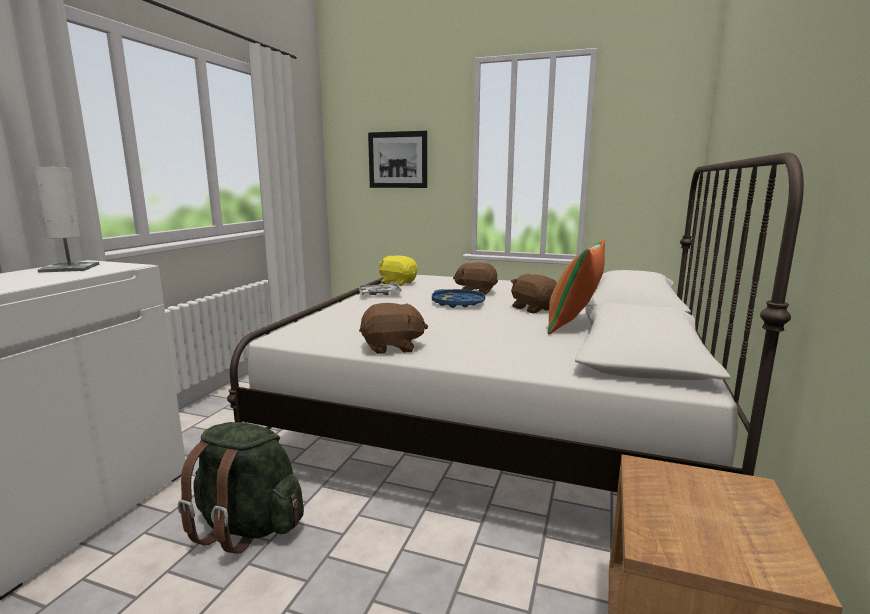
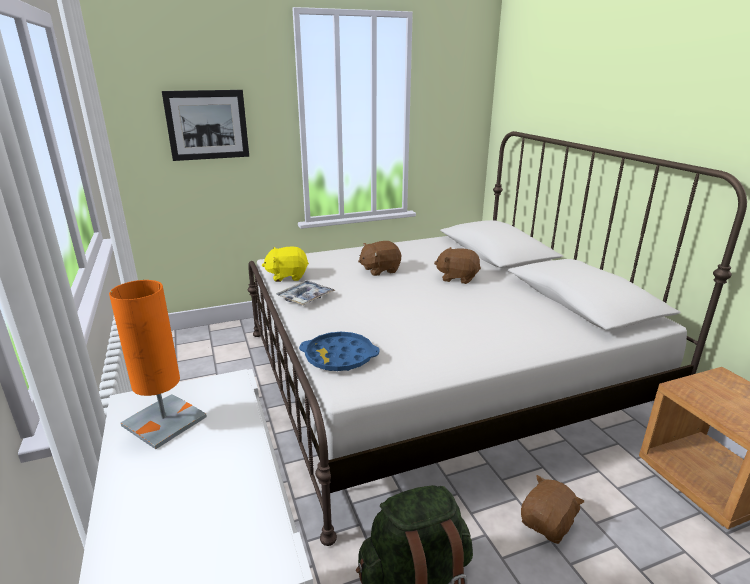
camera: 40 degrees left, 10 degrees up
white table lamp [32,167,100,273] -> orange table lamp [109,280,207,449]
brown plush toy [359,303,428,354] -> brown plush toy moved to [521,475,584,544]
blue tray [432,289,485,308] -> blue tray moved to [299,332,379,371]
pillow [548,239,605,334] -> none

